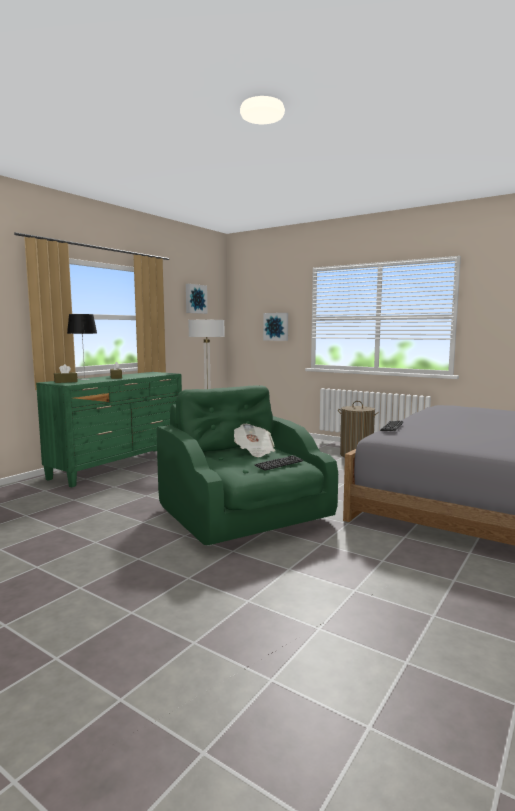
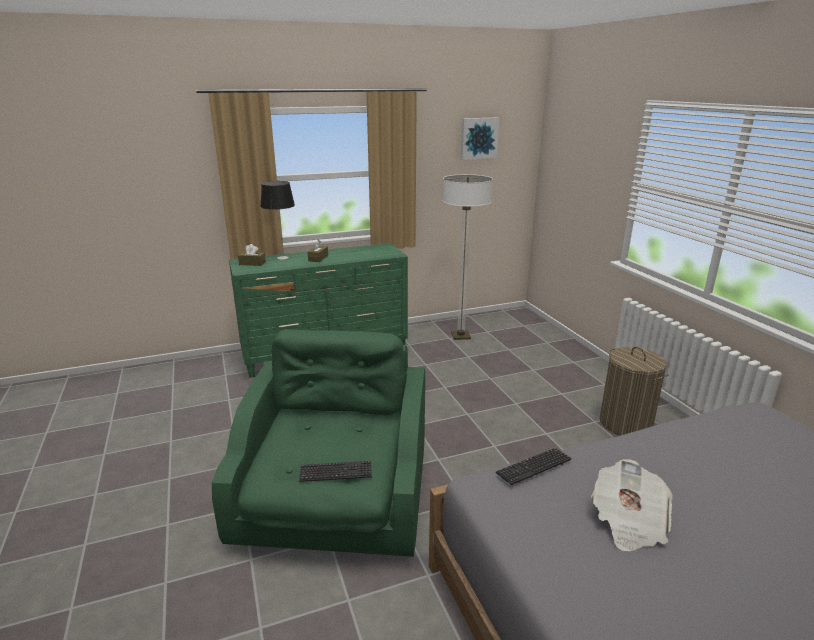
camera: 35 degrees right, 15 degrees up
newspaper [234,424,275,457] -> newspaper moved to [591,459,673,551]
picture [263,313,288,341] -> none

